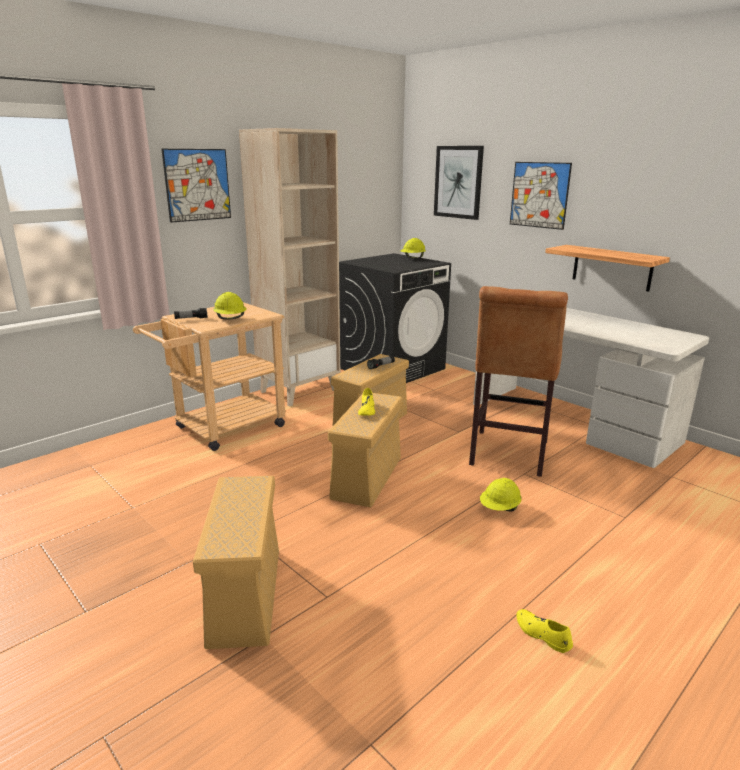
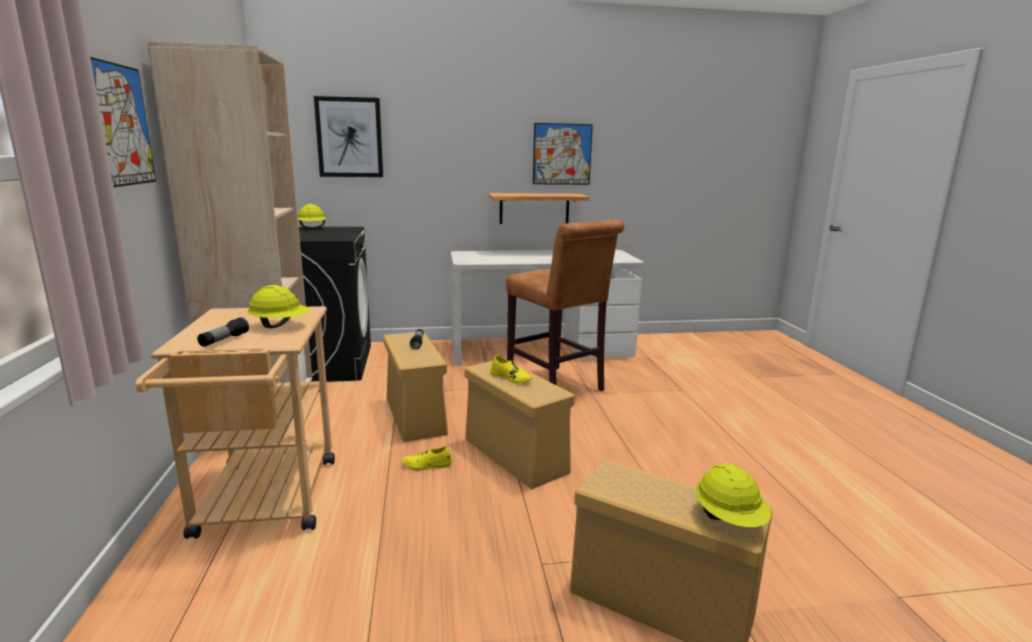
camera: 55 degrees left, 5 degrees down
yellow hard hat [480,478,522,512] -> yellow hard hat moved to [695,464,771,527]
picture [510,162,572,230] -> picture moved to [533,123,593,185]
yellow shoe [517,609,573,653] -> yellow shoe moved to [402,446,452,471]

